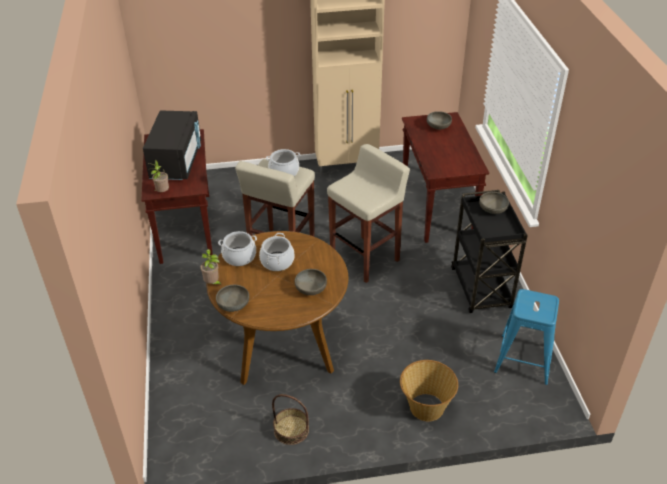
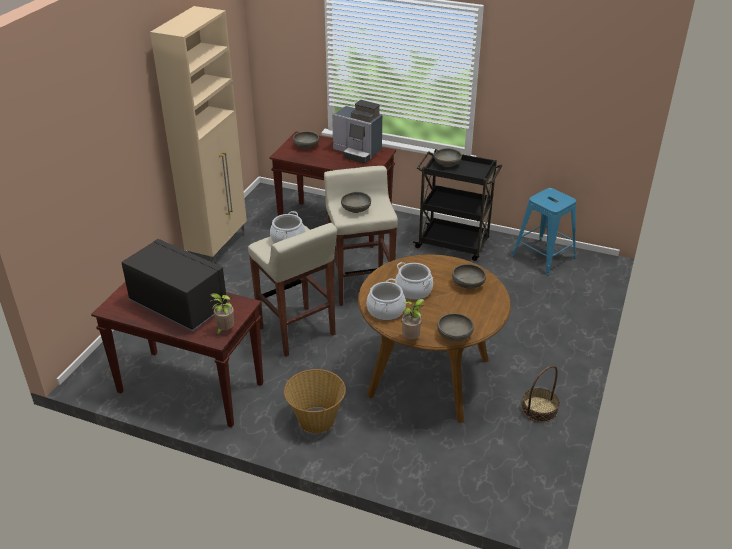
camera: 60 degrees left, 5 degrees down
basket [400,360,458,421] -> basket moved to [284,369,346,433]
none -> coffee machine [332,100,382,163]
none -> grey bowl [341,192,371,213]

